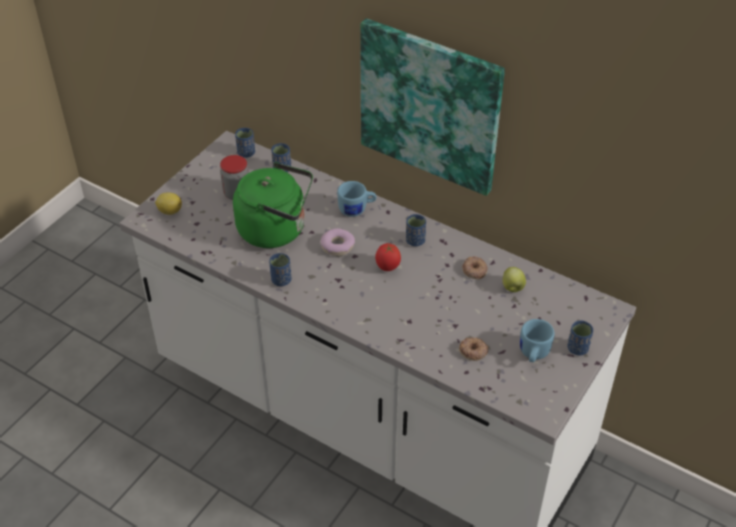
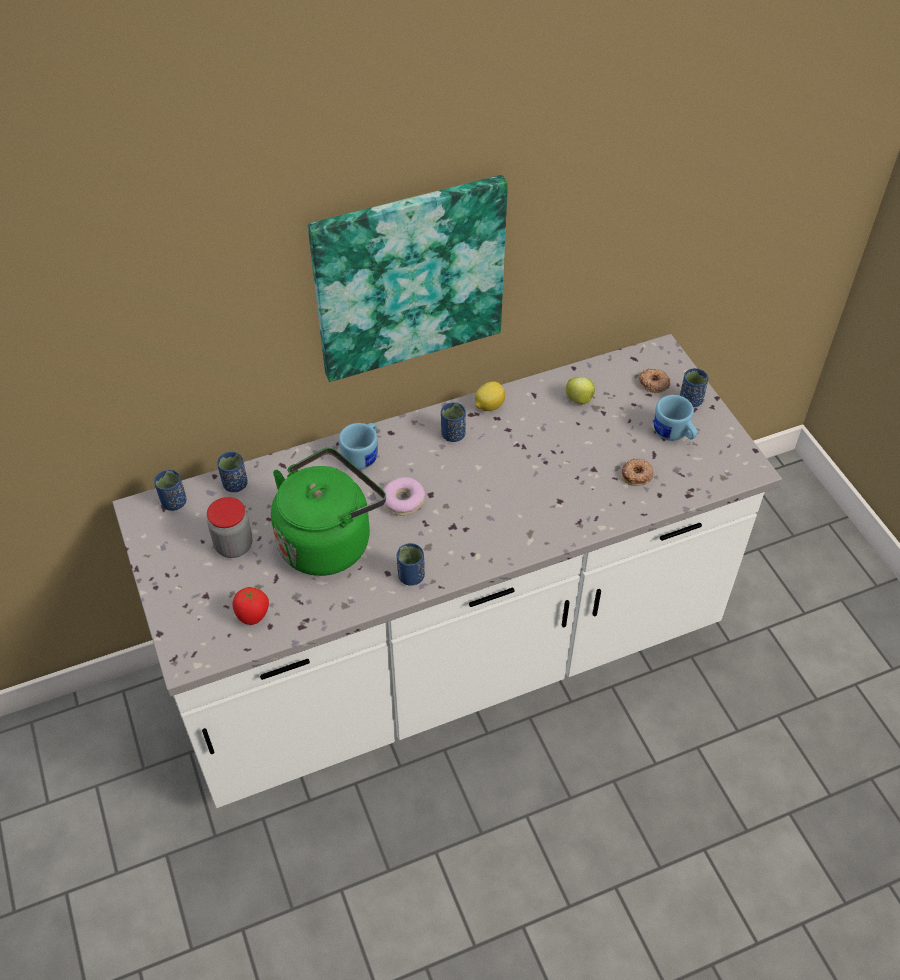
camera: 55 degrees left, 5 degrees up
lemon [155,192,182,215] -> lemon moved to [475,381,505,411]
tomato [375,243,401,271] -> tomato moved to [232,587,269,625]
donut [462,256,488,279] -> donut moved to [639,368,671,393]

